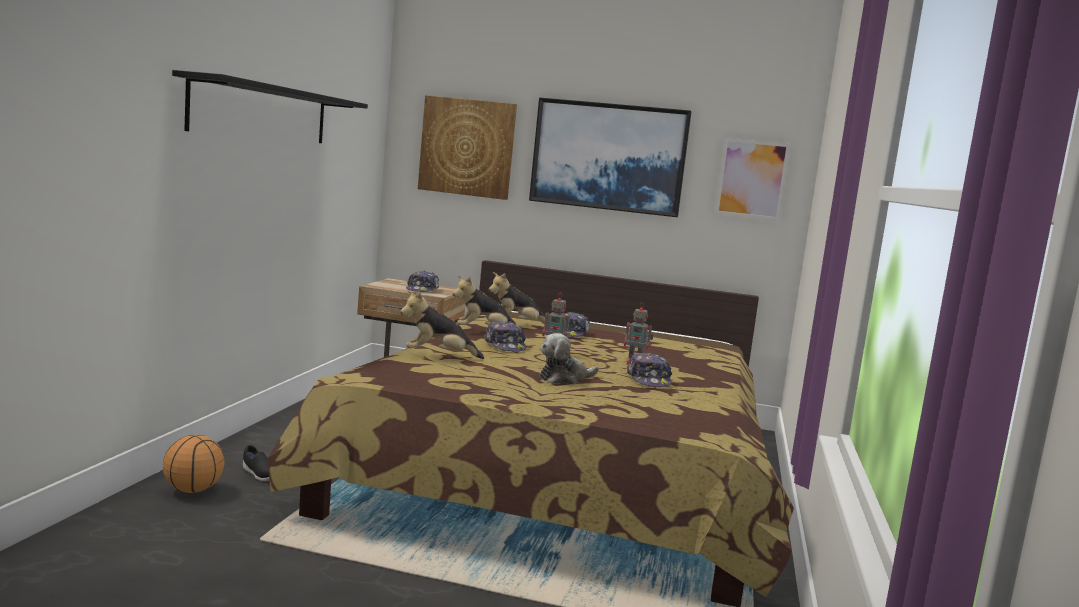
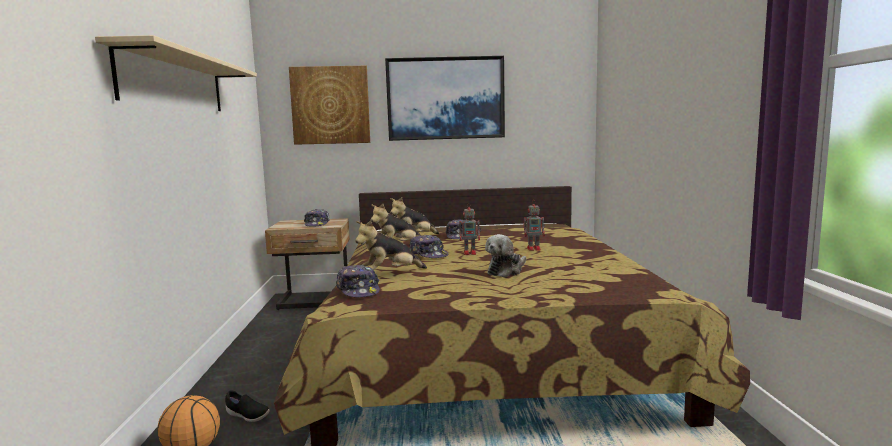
camera: 15 degrees left, 0 degrees up
black shelf [172,70,368,143] -> beige shelf [95,35,257,111]
cap [627,353,672,387] -> cap moved to [336,265,380,297]
picture [715,138,791,221] -> none

